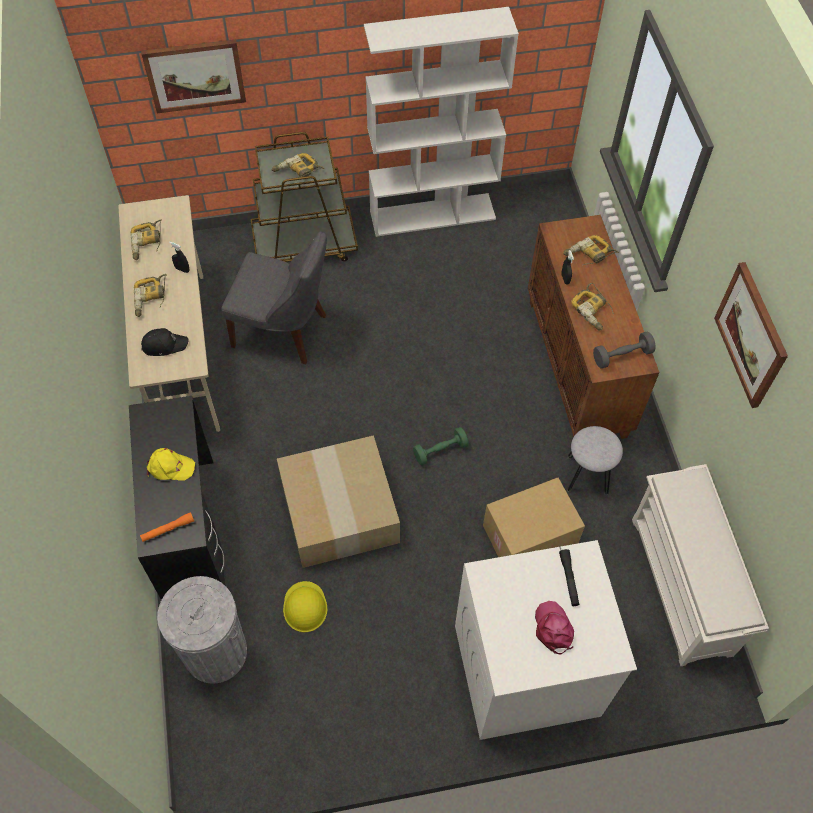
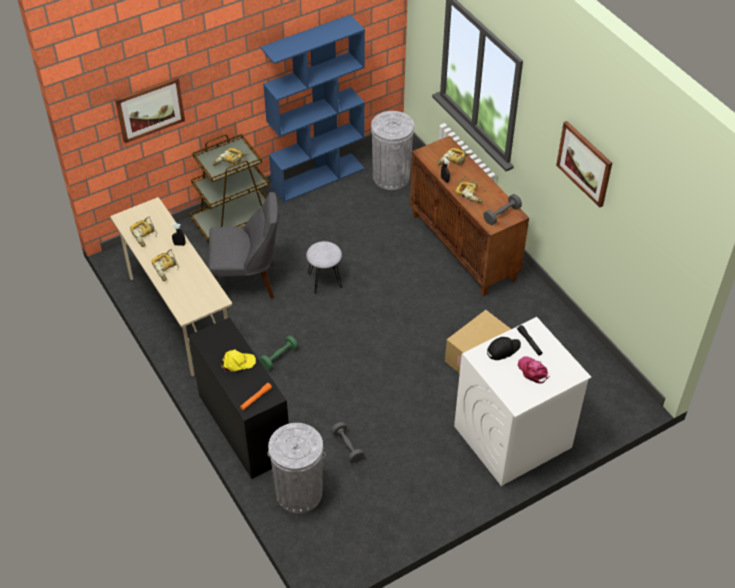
camera: 20 degrees left, 10 degrees down
black cap [141,328,188,356] -> black cap moved to [487,337,521,360]
cardboard box [277,435,400,568] -> none
yellow hard hat [283,581,327,632] -> grey dumbbell [331,422,364,463]
white bookcase [364,7,519,237] -> blue bookcase [260,15,365,202]
green dumbbell [413,427,469,465] -> green dumbbell moved to [260,336,298,370]
grey stool [567,426,623,495] -> grey stool moved to [306,241,342,295]
white shoe rack [632,464,769,666] -> none
none -> grey trash can [371,111,414,190]

